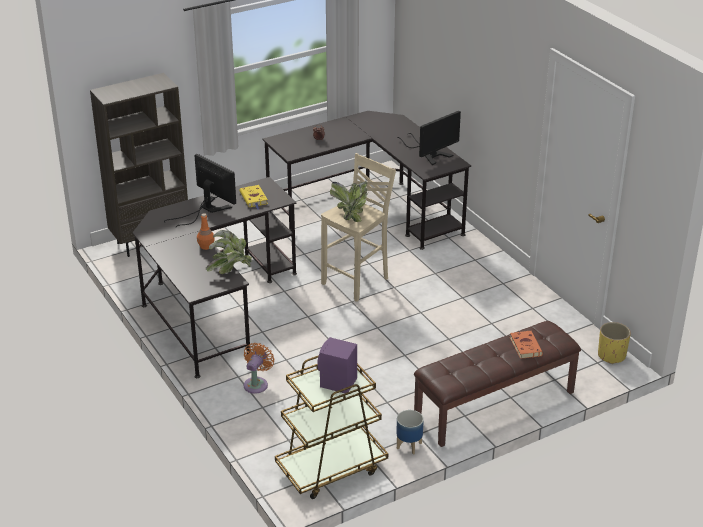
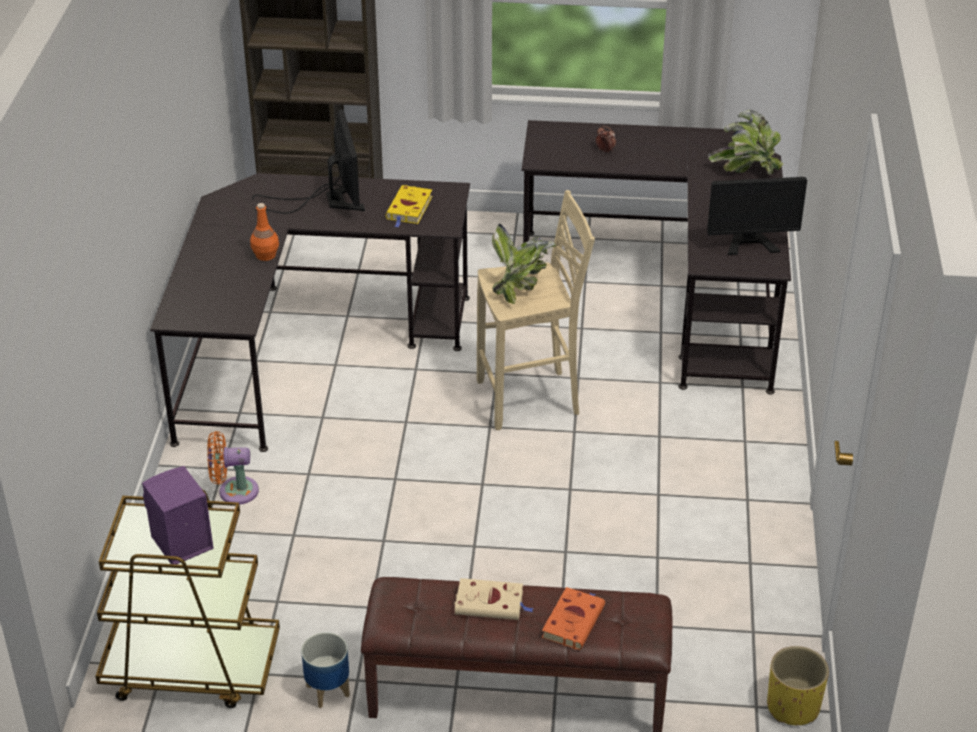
camera: 35 degrees right, 5 degrees up
potted plant [206,230,252,274] -> potted plant moved to [708,110,783,175]
orange fan [244,343,274,394] -> orange fan turned 150 degrees counterclockwise [207,431,259,505]
none -> beige book [454,578,534,620]

